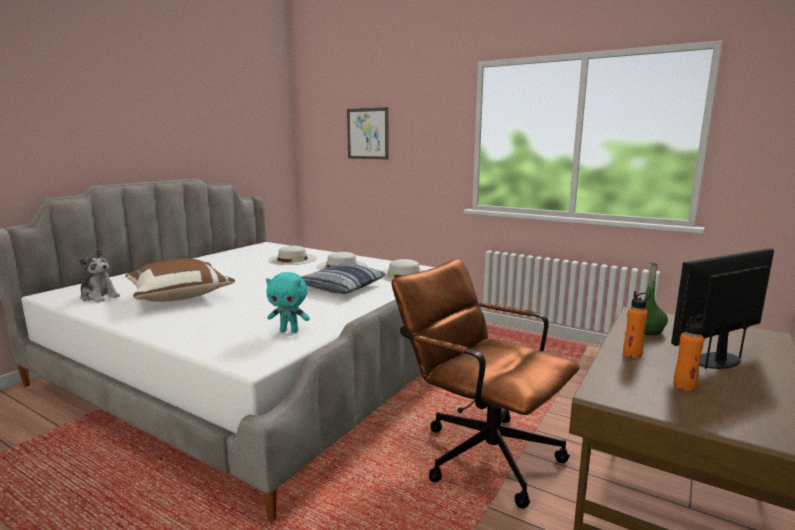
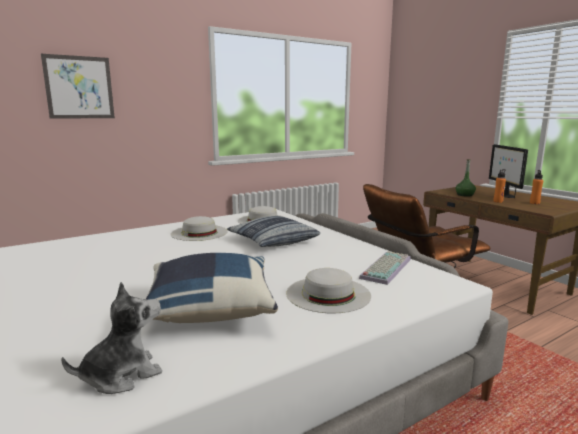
camera: 65 degrees left, 0 degrees up
brown pillow [125,258,235,302] -> blue pillow [146,253,278,323]
turquoise plush toy [266,272,310,333] -> keyboard [359,251,411,285]
white hat [268,246,317,265] -> white hat moved to [286,268,371,313]

